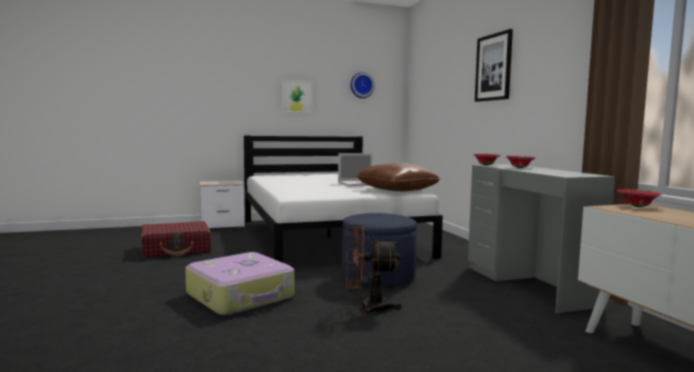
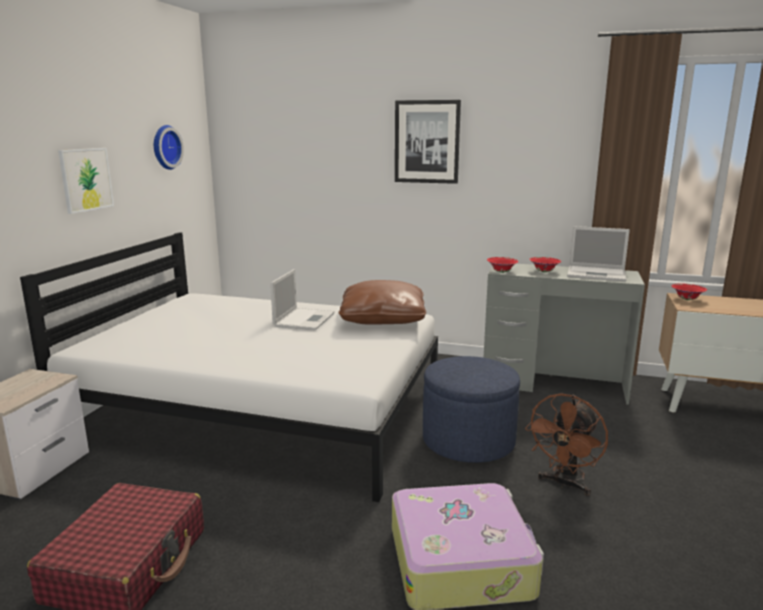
camera: 55 degrees left, 10 degrees up
none -> laptop [567,226,630,282]

